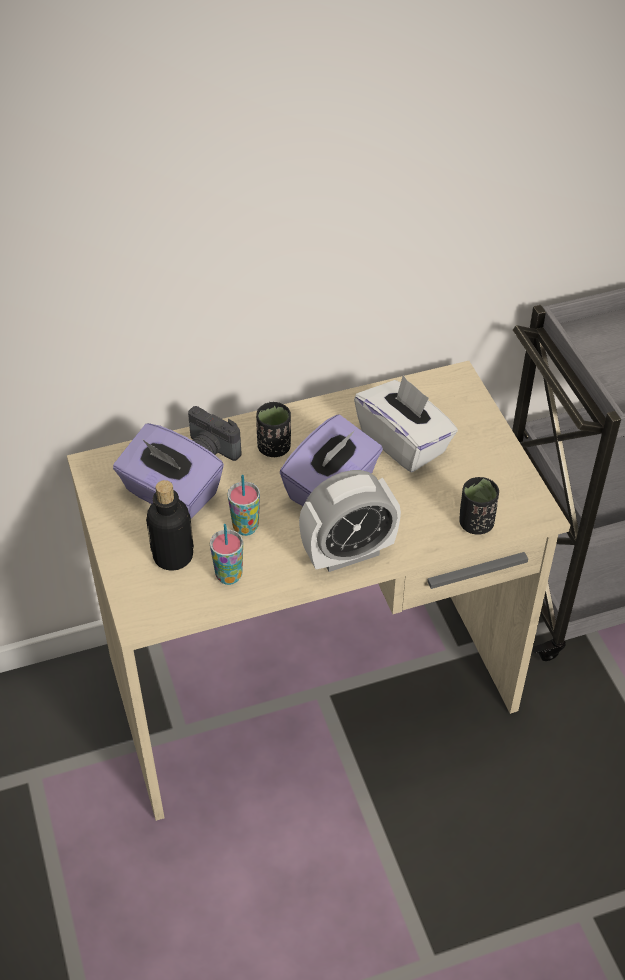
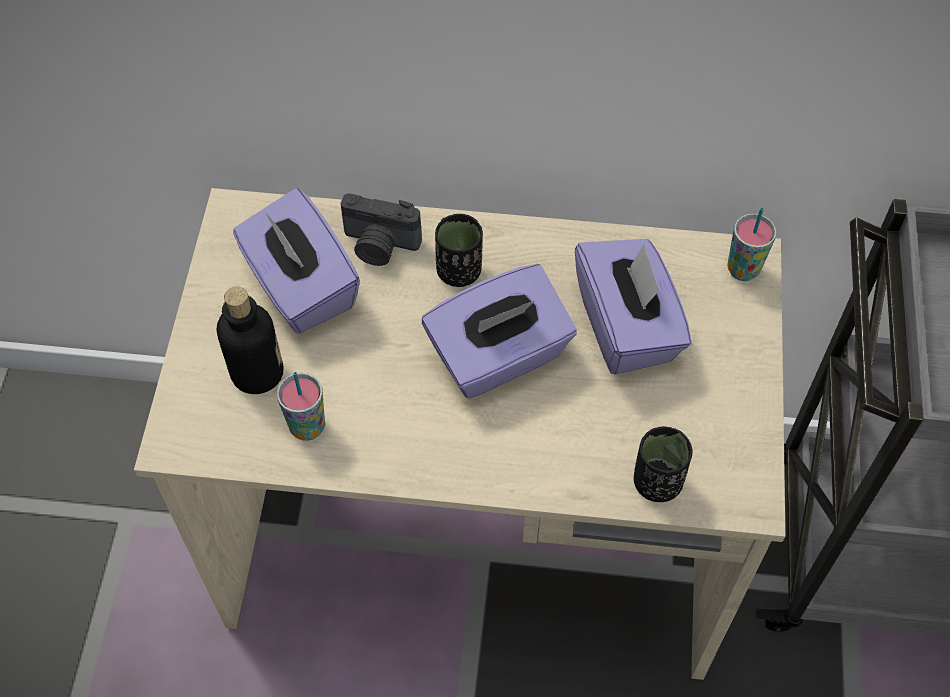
camera: 25 degrees right, 10 degrees up
camera [188,406,241,461] -> camera turned 45 degrees counterclockwise [340,193,422,266]
cup [227,475,260,536] -> cup moved to [727,208,777,281]
alarm clock [299,470,401,572] -> none
white tissue box [354,375,458,473] -> purple tissue box [575,239,692,374]

